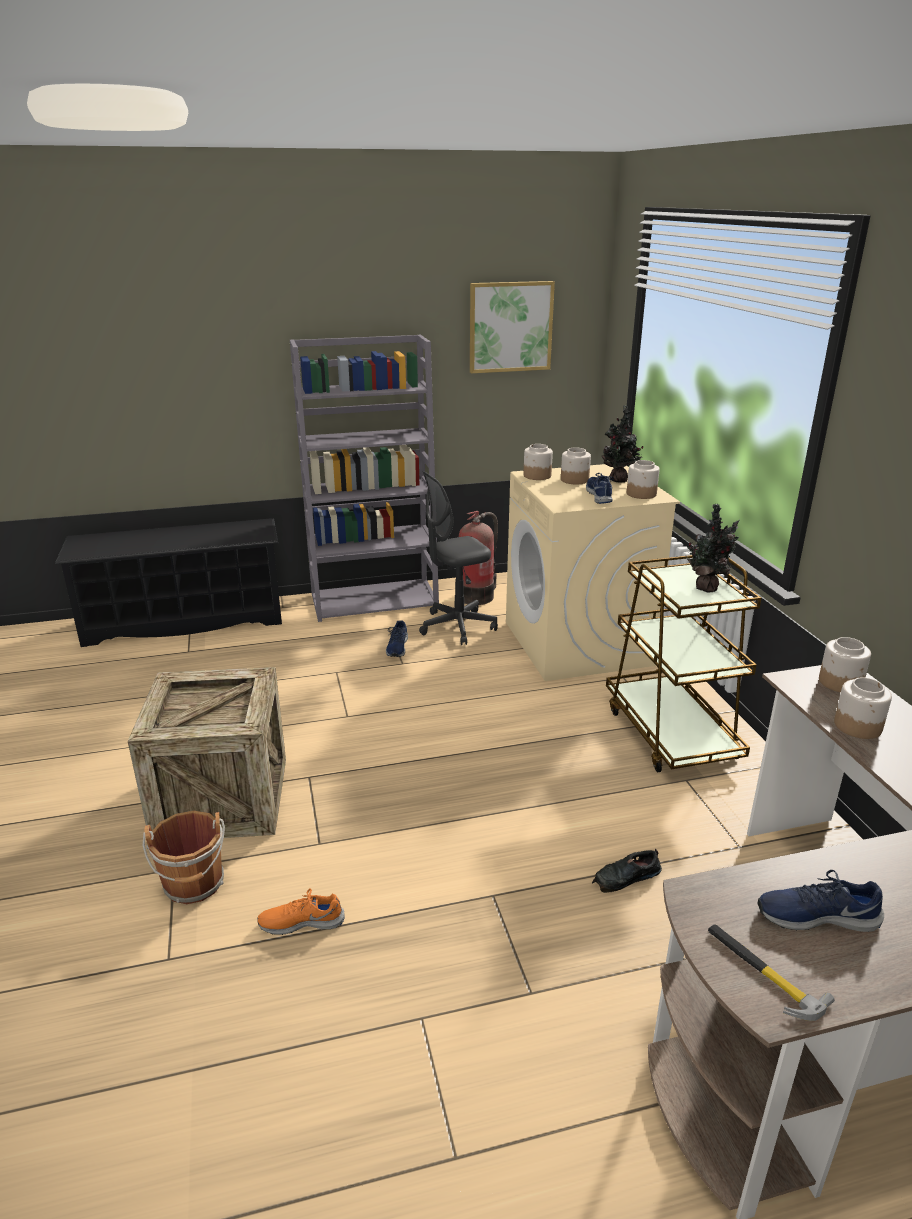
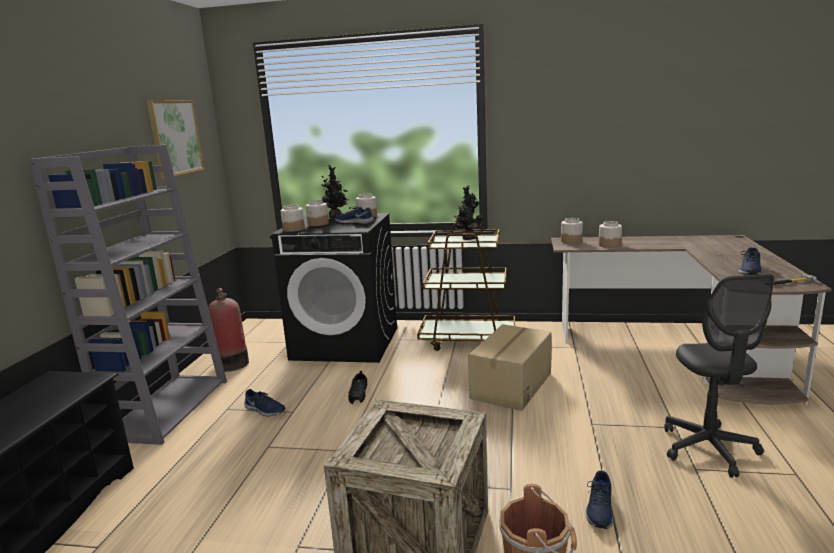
camera: 65 degrees left, 10 degrees down
orange shoe [257,888,345,935] -> blue shoe [585,471,613,529]
grey office chair [419,471,498,645] -> grey office chair moved to [664,274,774,478]
beige washing machine [506,464,680,681] -> black washing machine [271,213,397,363]
black shoe [592,849,662,893] -> black shoe moved to [348,371,367,404]
none -> cardboard box [468,324,552,411]

